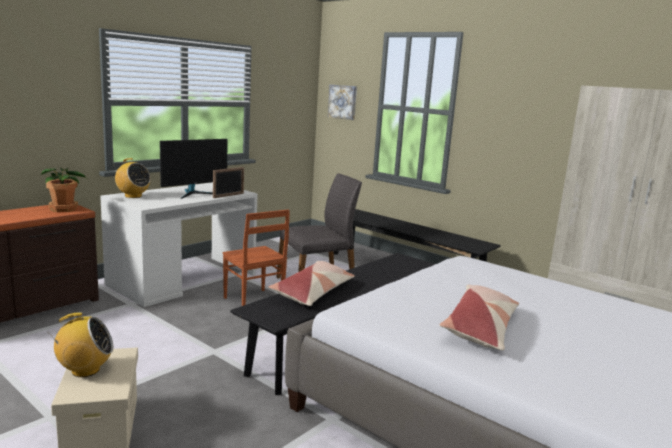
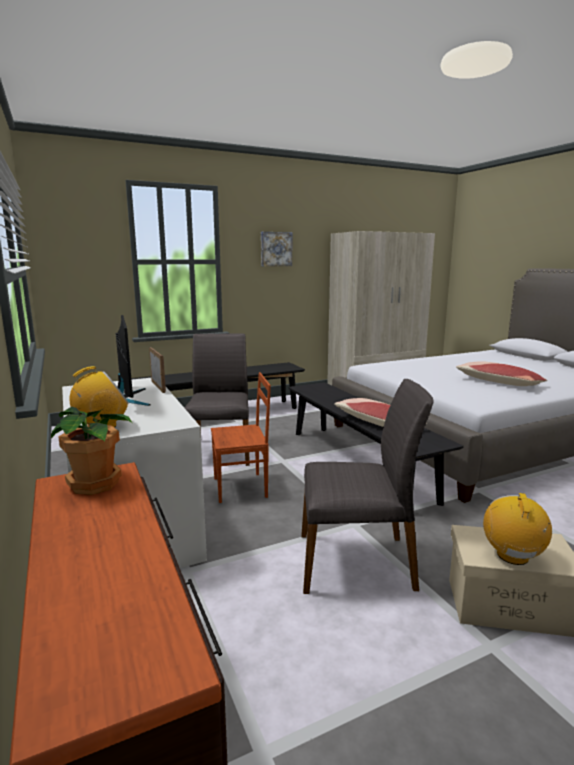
camera: 65 degrees left, 0 degrees up
picture [328,85,357,120] -> picture moved to [261,232,292,266]
none -> grey chair [301,379,434,594]

